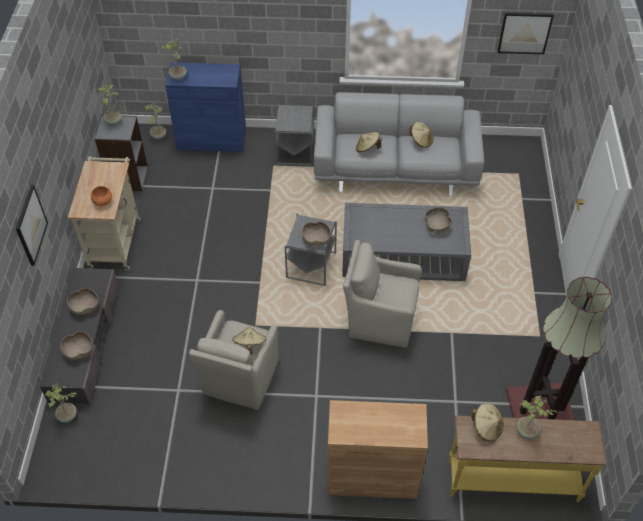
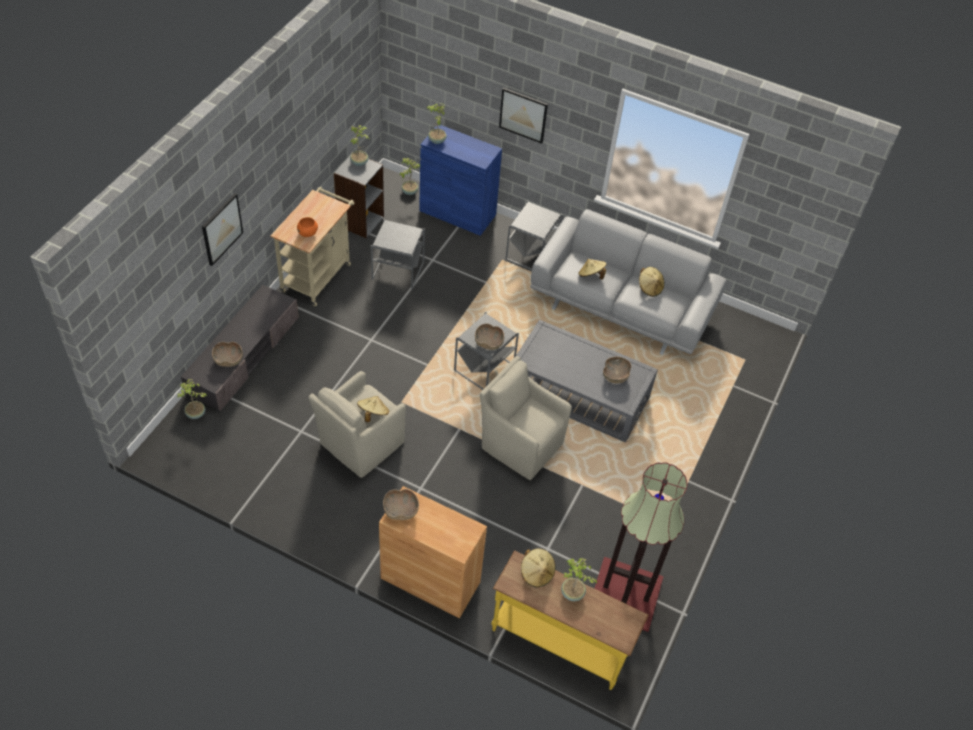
camera: 20 degrees right, 0 degrees up
brown bowl [67,288,98,315] -> brown bowl moved to [383,489,419,520]
picture [497,13,554,54] -> picture moved to [499,87,548,144]
none -> grey side table [371,219,425,290]

